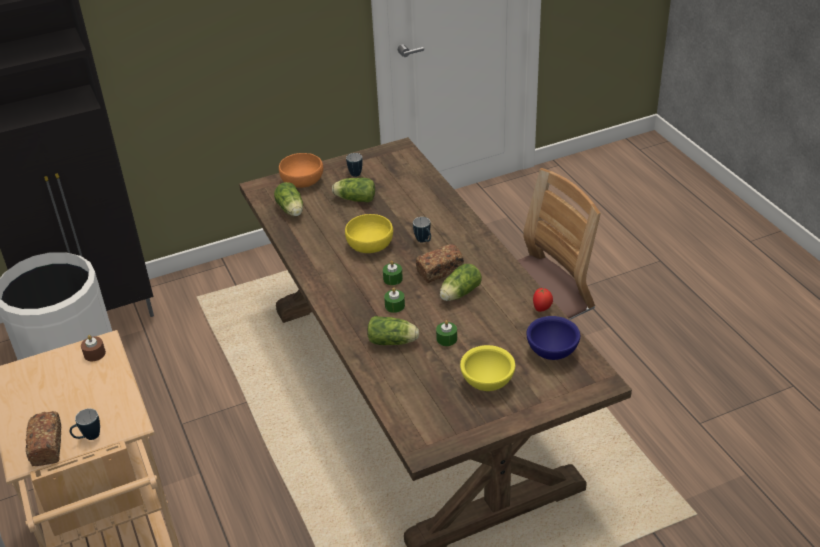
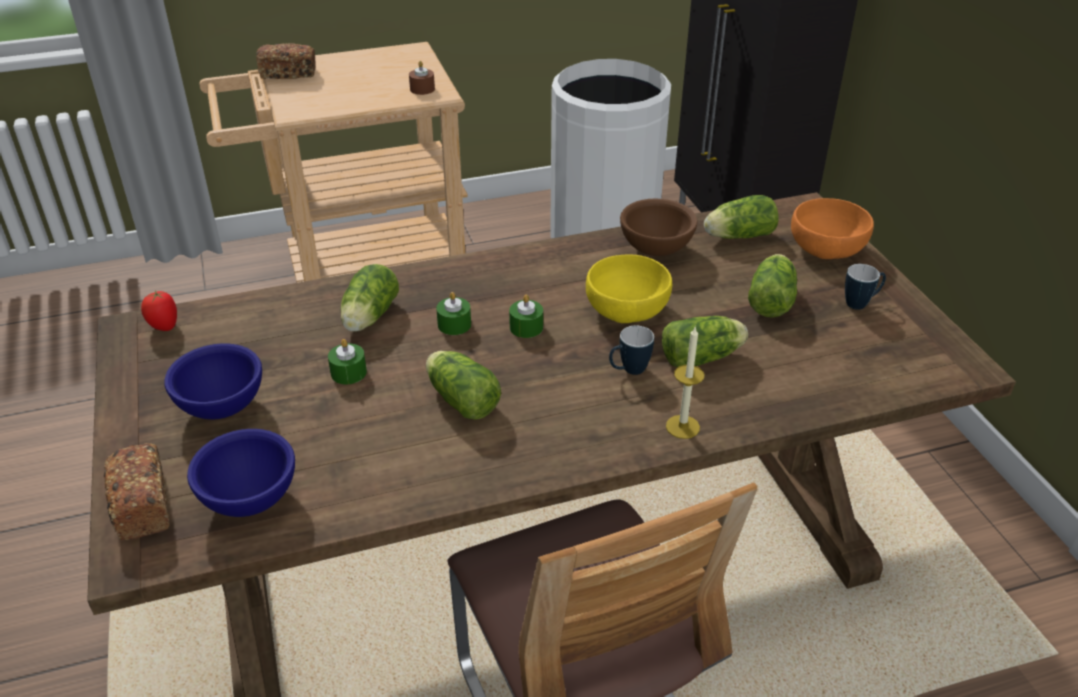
camera: 95 degrees right, 0 degrees up
mug [70,408,100,440] -> none
bread [416,244,464,283] -> bread moved to [104,443,169,541]
yellow bowl [460,345,515,391] -> blue bowl [164,343,262,419]
tomato [533,288,553,312] -> tomato moved to [141,291,177,331]
none -> brown bowl [620,199,698,256]
none -> lettuce [662,316,748,367]
none -> candle [666,326,705,439]

